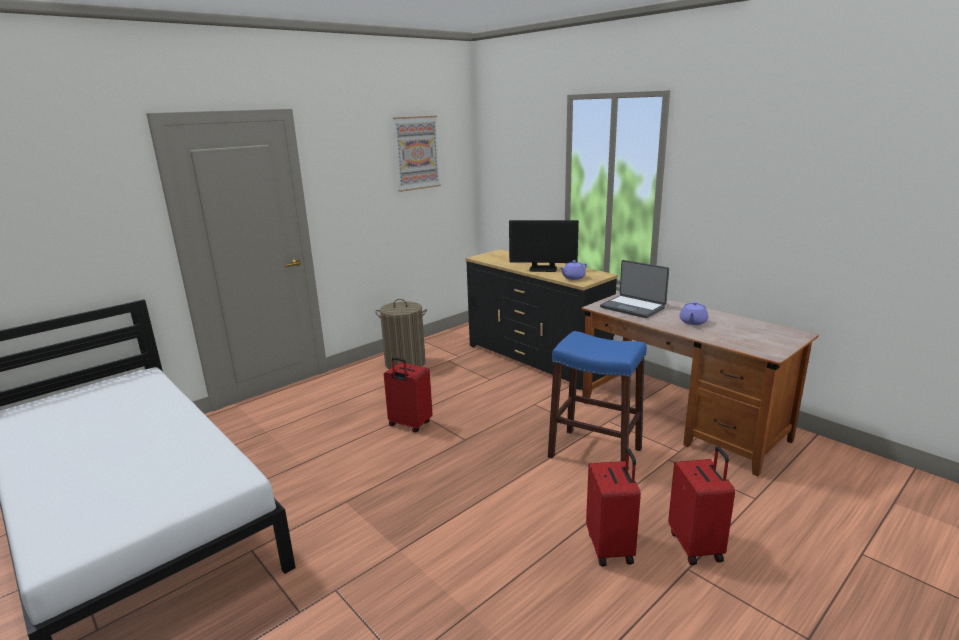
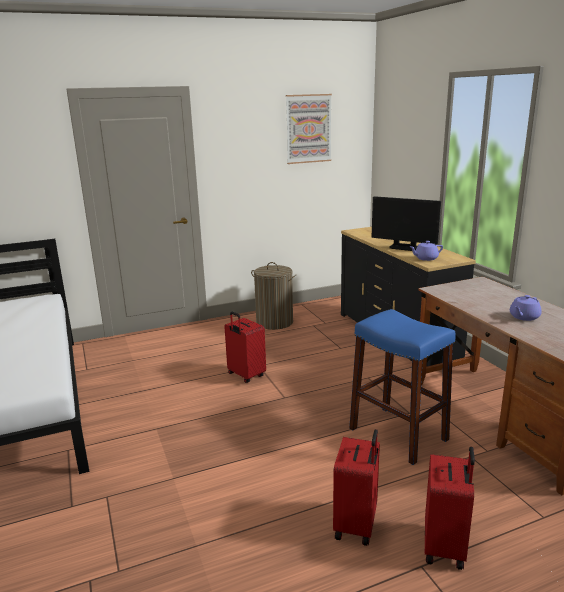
camera: 20 degrees right, 0 degrees up
laptop [600,260,669,318] -> none

